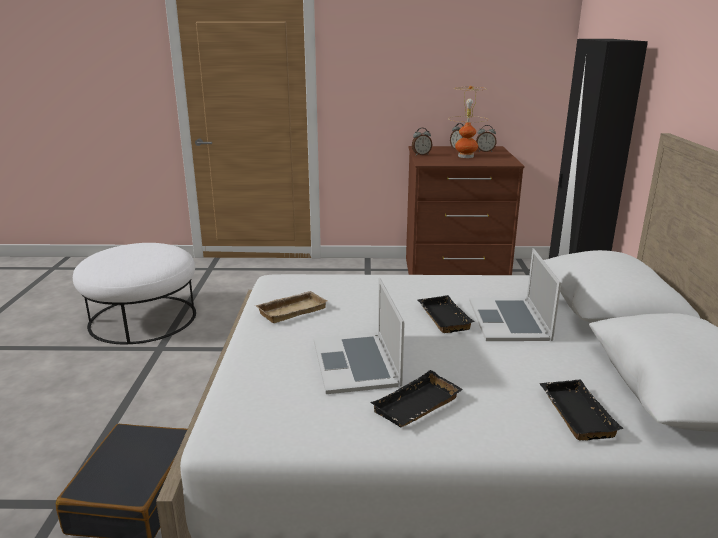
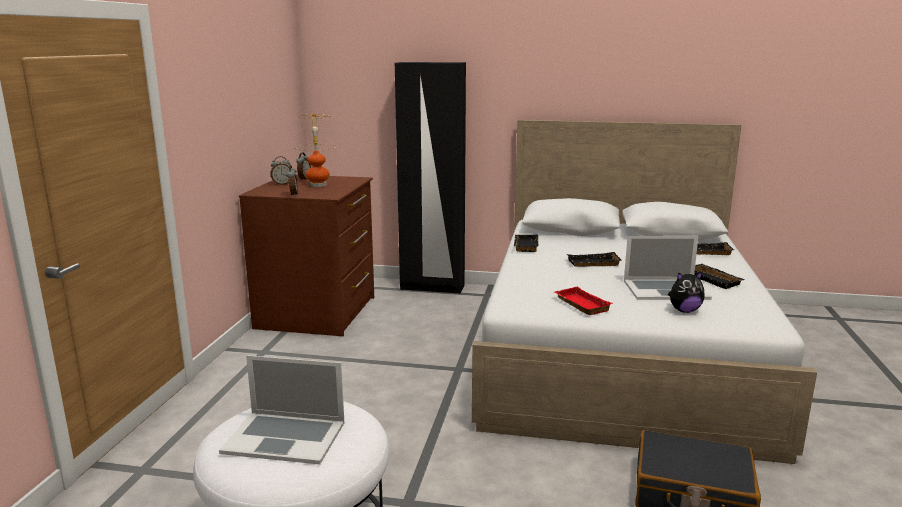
camera: 80 degrees left, 5 degrees down
beige tray [255,291,327,323] -> red tray [554,286,613,315]
laptop [469,248,561,341] -> laptop moved to [219,355,344,465]
none -> black tray [514,235,538,252]
none -> plush toy [668,272,705,313]

